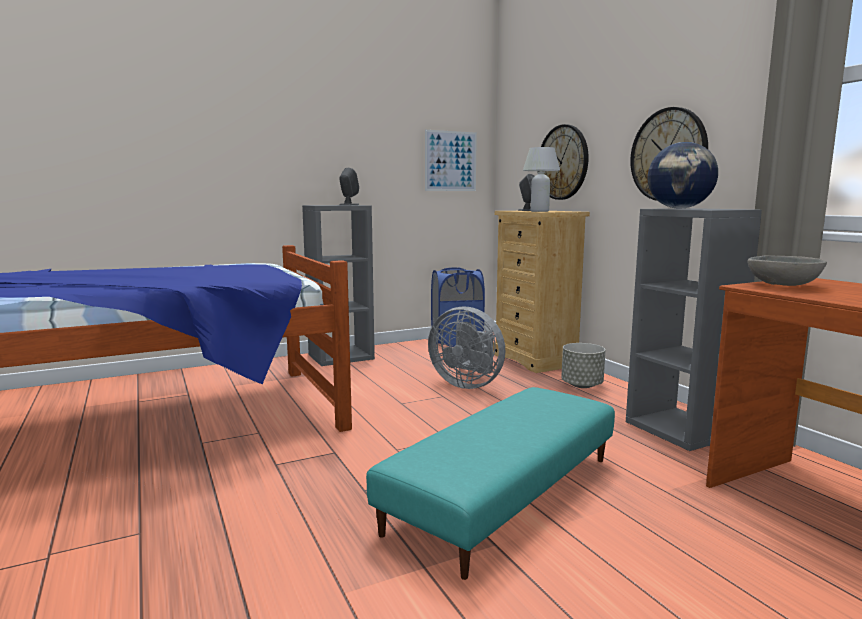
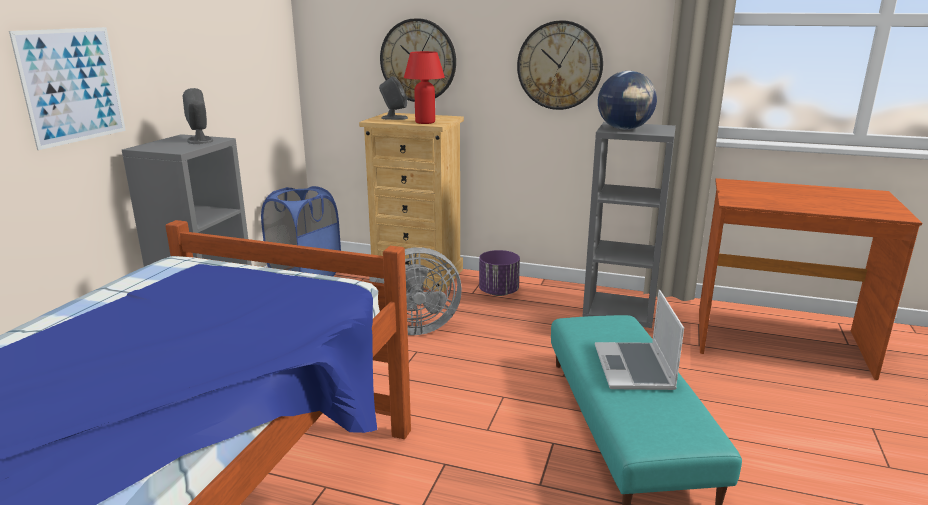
camera: 45 degrees left, 10 degrees up
picture [425,130,477,191] -> picture moved to [9,27,126,150]
white table lamp [523,147,560,212] -> red table lamp [404,51,445,124]
grey planter [561,343,605,388] -> purple planter [479,250,520,296]
grey bowl [747,255,827,286] -> none
none -> laptop [595,290,684,390]

